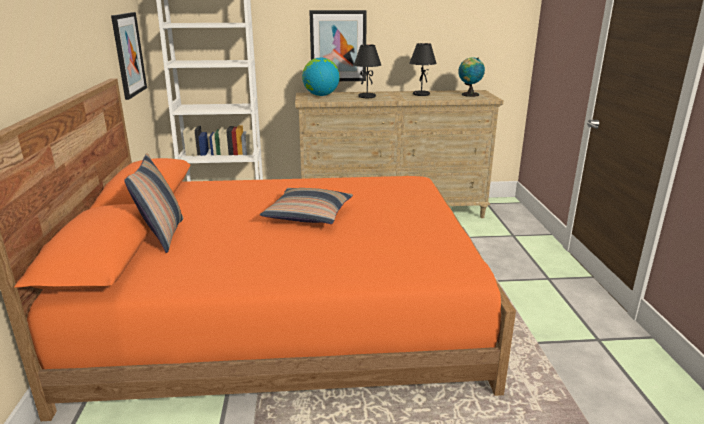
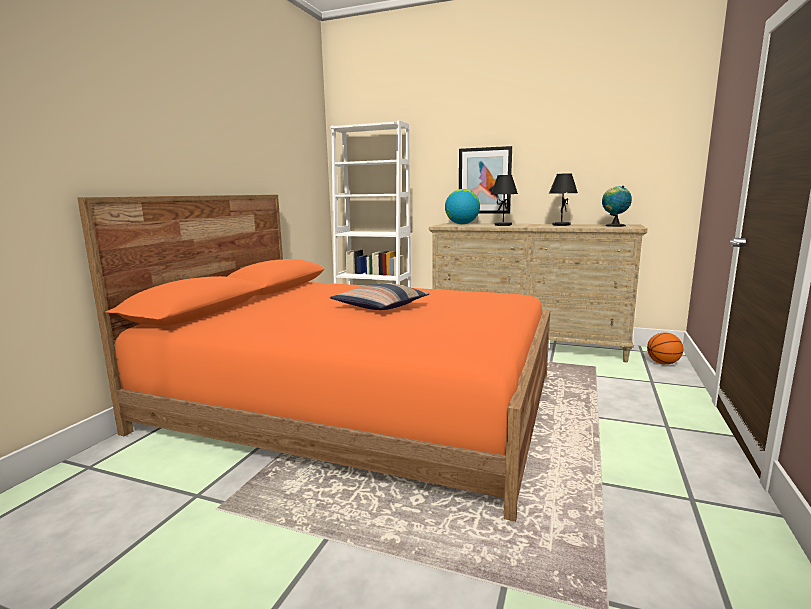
camera: 25 degrees right, 10 degrees down
picture [111,12,147,100] -> none
pillow [124,153,183,253] -> none
none -> basketball [647,333,683,365]

